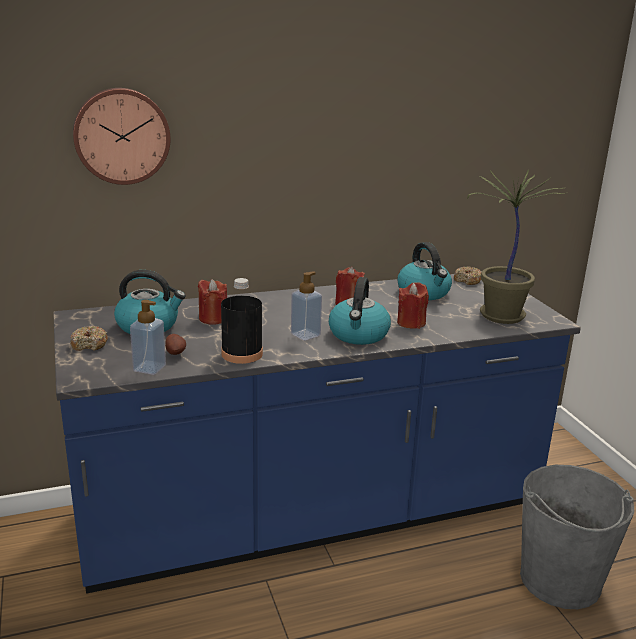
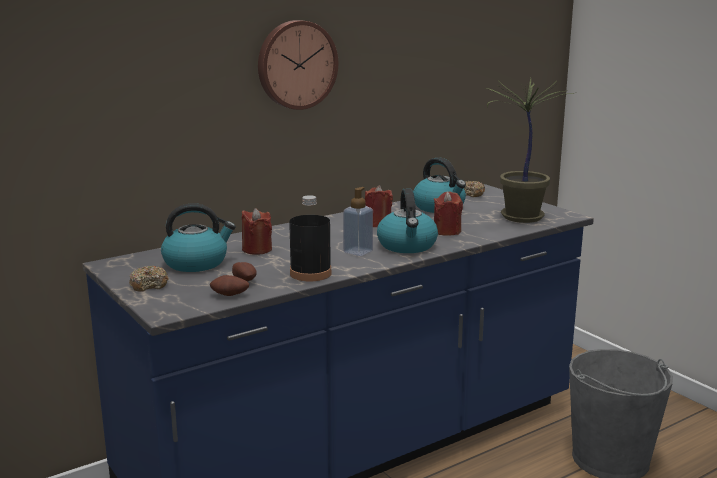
camera: 15 degrees left, 5 degrees down
wall clock [73,88,171,185] -> wall clock moved to [258,20,338,110]
soap dispenser [130,300,166,375] -> potato [210,275,249,296]

